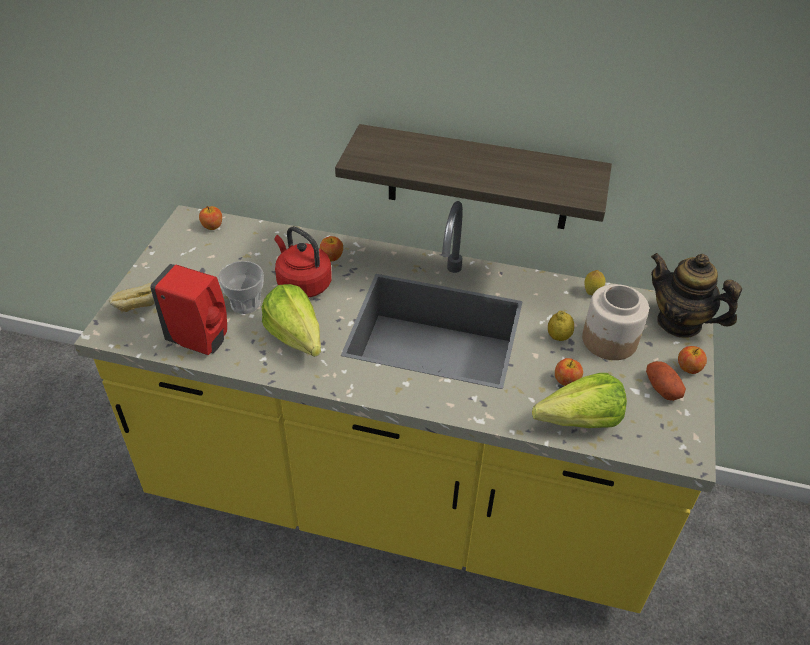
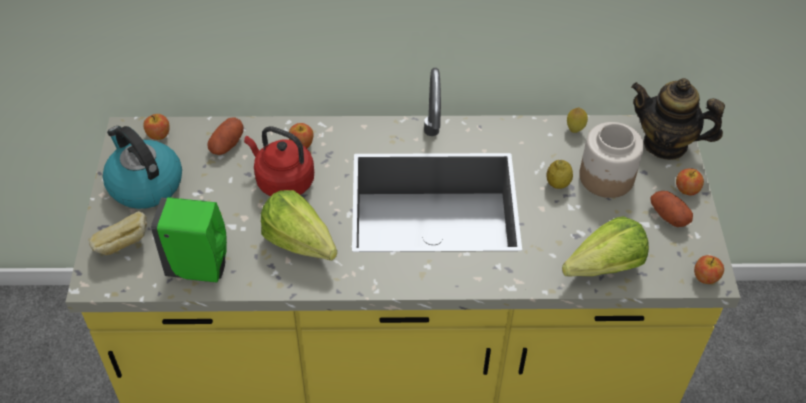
camera: 15 degrees left, 5 degrees up
red soap dispenser [150,264,227,355] -> green soap dispenser [151,197,227,283]
cup [218,261,264,314] -> none
shelf [335,124,612,229] -> none
apple [555,358,583,386] -> apple moved to [694,255,724,284]
none -> kettle [103,126,182,209]
none -> potato [207,117,244,155]

